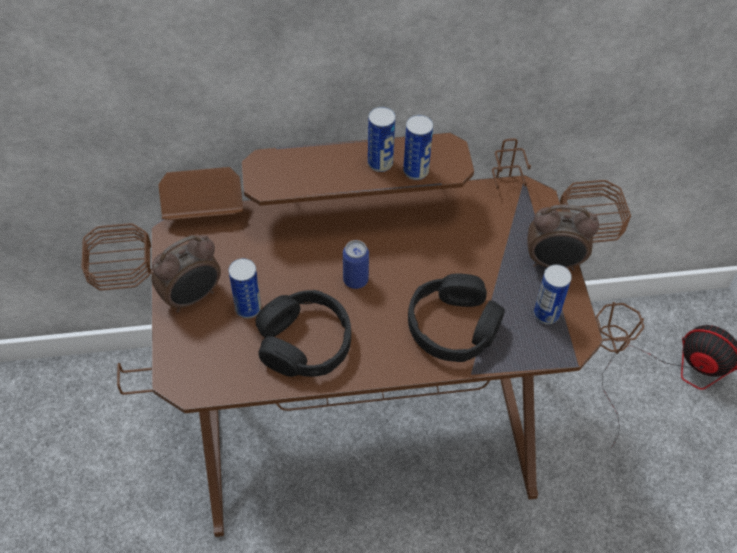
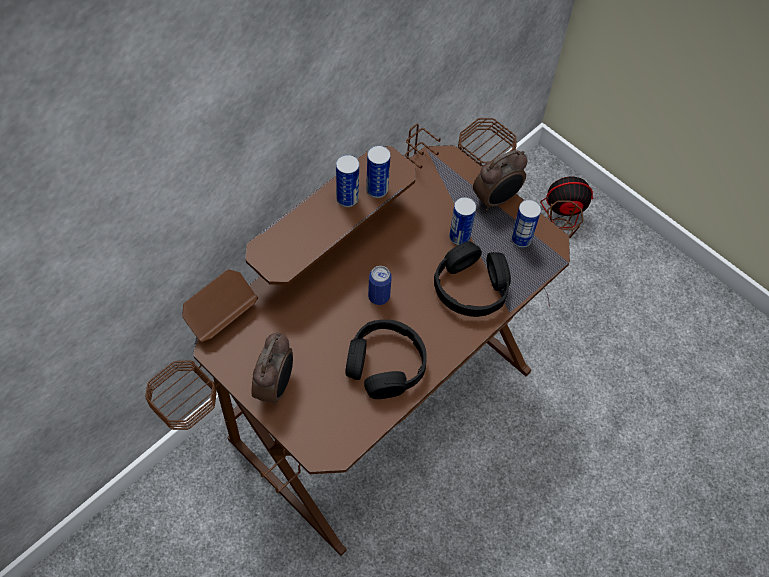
camera: 40 degrees left, 5 degrees up
can [228,258,261,319] -> can moved to [449,197,476,245]

